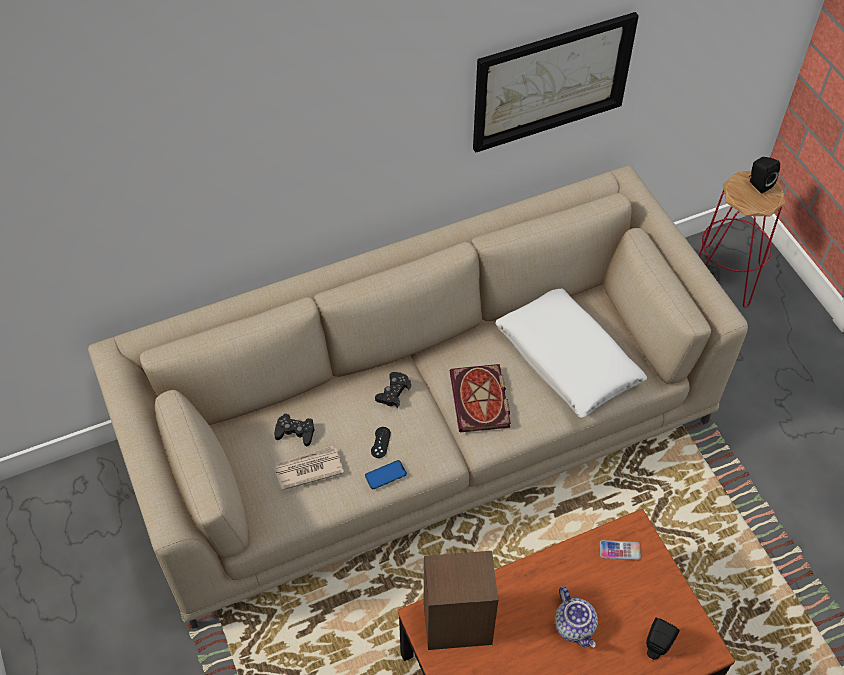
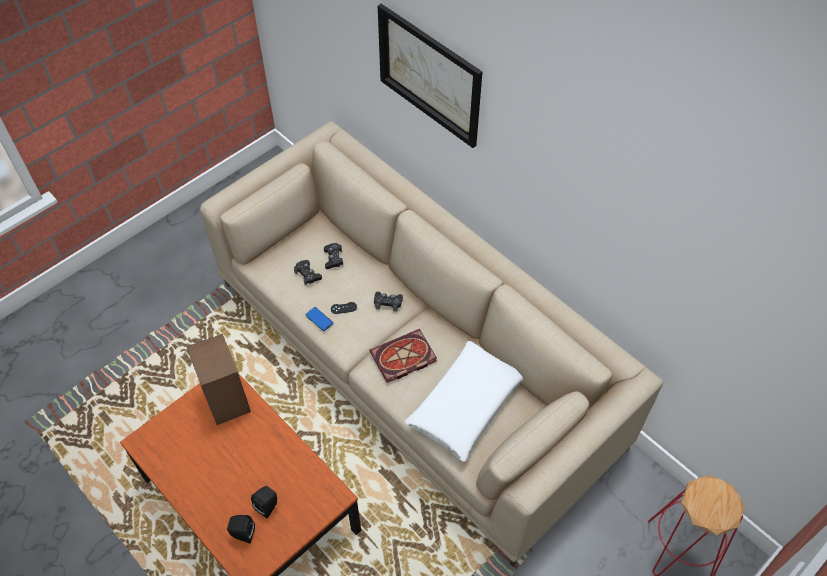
camera: 70 degrees right, 0 degrees up
newspaper [274,446,344,490] -> black game controller [294,260,322,285]
picture [473,12,639,153] -> picture moved to [378,4,482,148]
teapot [555,586,598,648] -> none
phone [600,540,641,560] -> none
black speaker [749,157,780,194] -> black speaker moved to [251,486,277,519]

